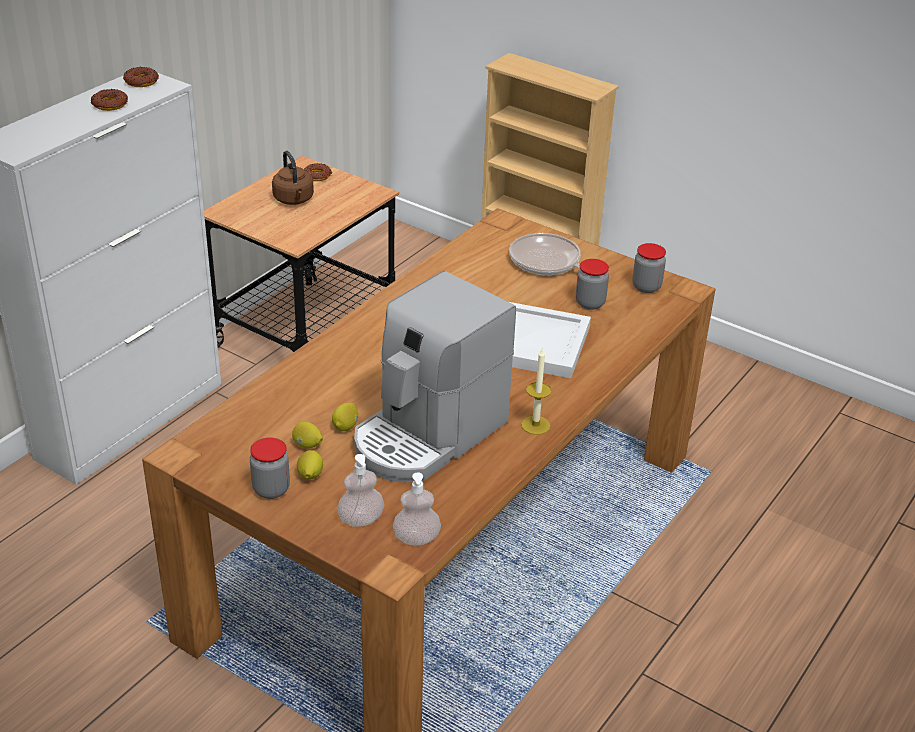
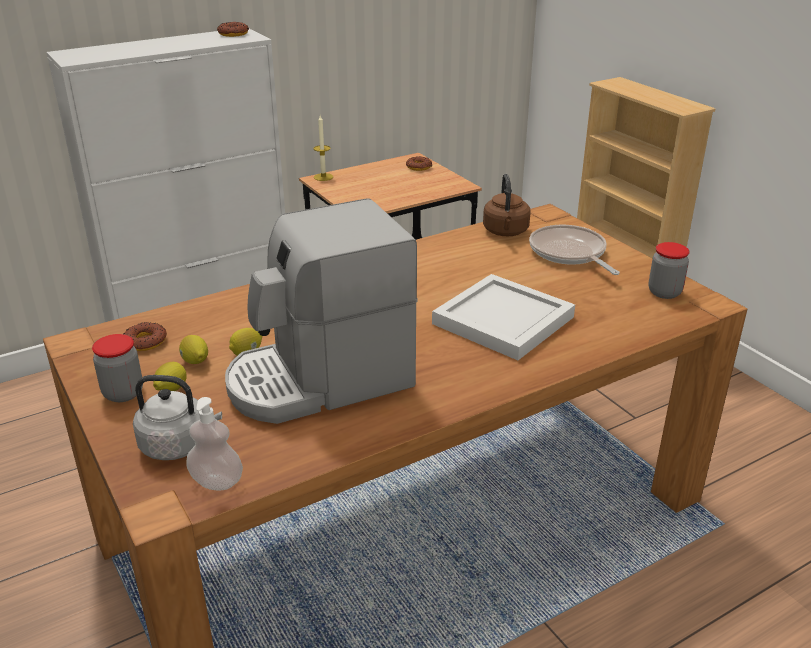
camera: 25 degrees right, 5 degrees down
donut [91,89,128,111] -> donut moved to [124,322,167,351]
brown kettle [272,150,314,205] -> brown kettle moved to [483,174,531,236]
soap dispenser [337,454,384,527] -> grey kettle [133,375,222,460]
candle [521,349,551,435] -> candle moved to [314,115,333,181]
jar [576,259,609,310] -> none

